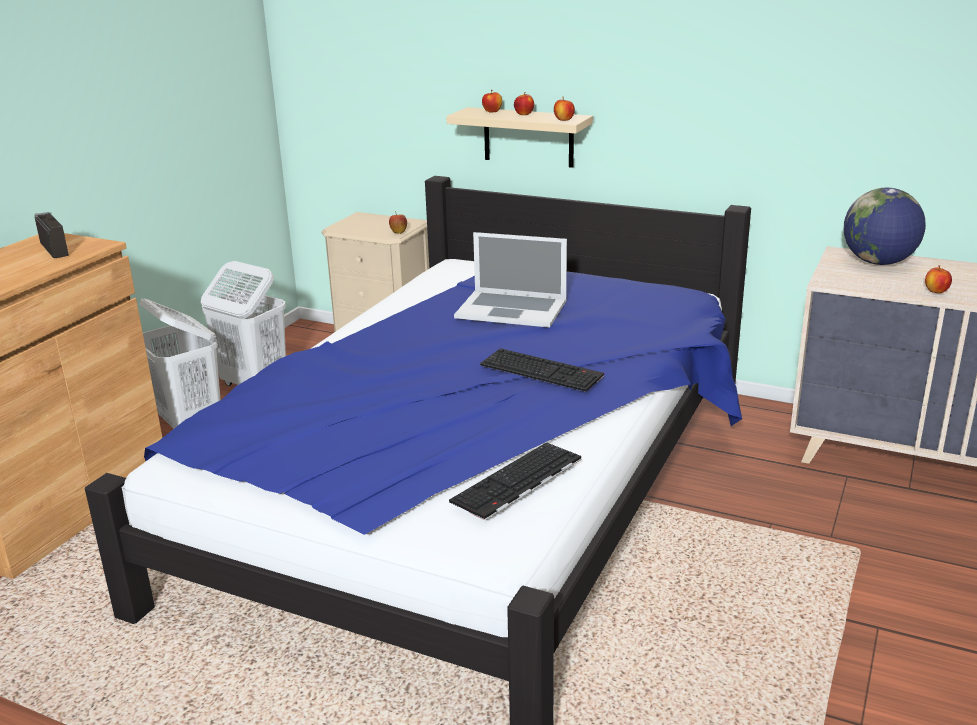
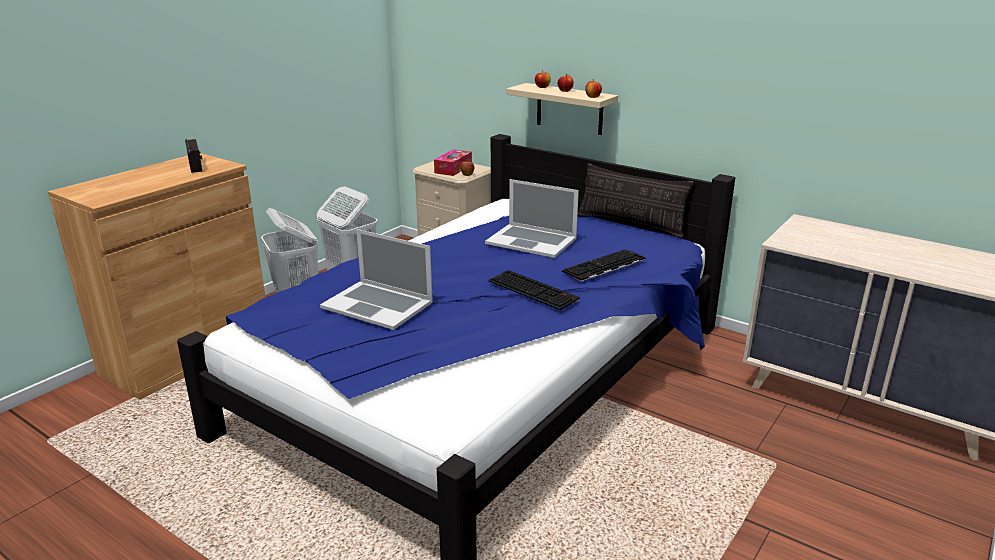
camera: 10 degrees right, 0 degrees up
keyboard [449,442,581,521] -> keyboard moved to [562,249,646,281]
globe [844,188,926,265] -> none
apple [925,265,952,293] -> none
none -> laptop [320,229,433,330]
none -> tissue box [434,149,472,176]
none -> pillow [577,163,694,238]

